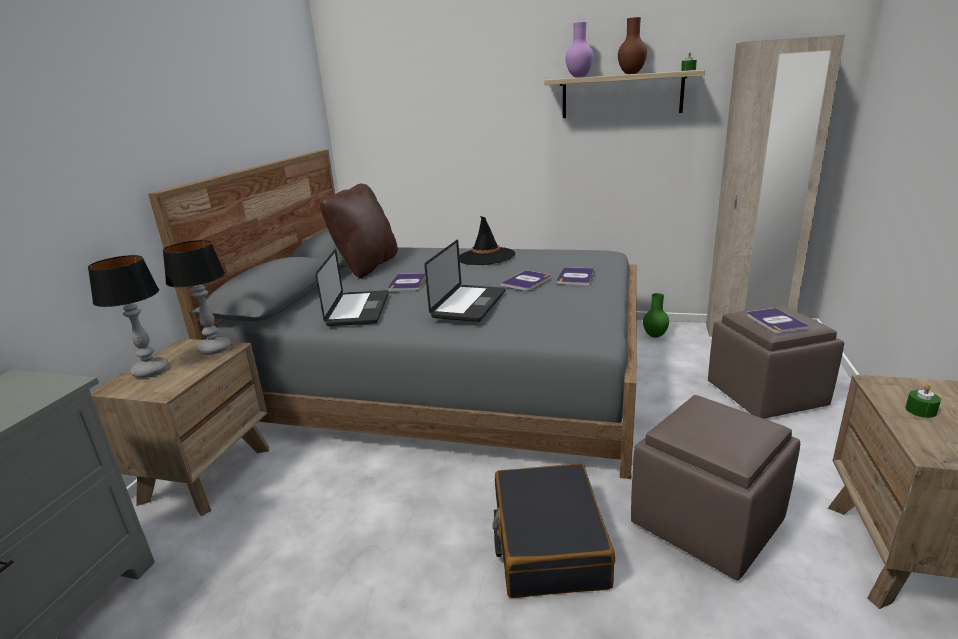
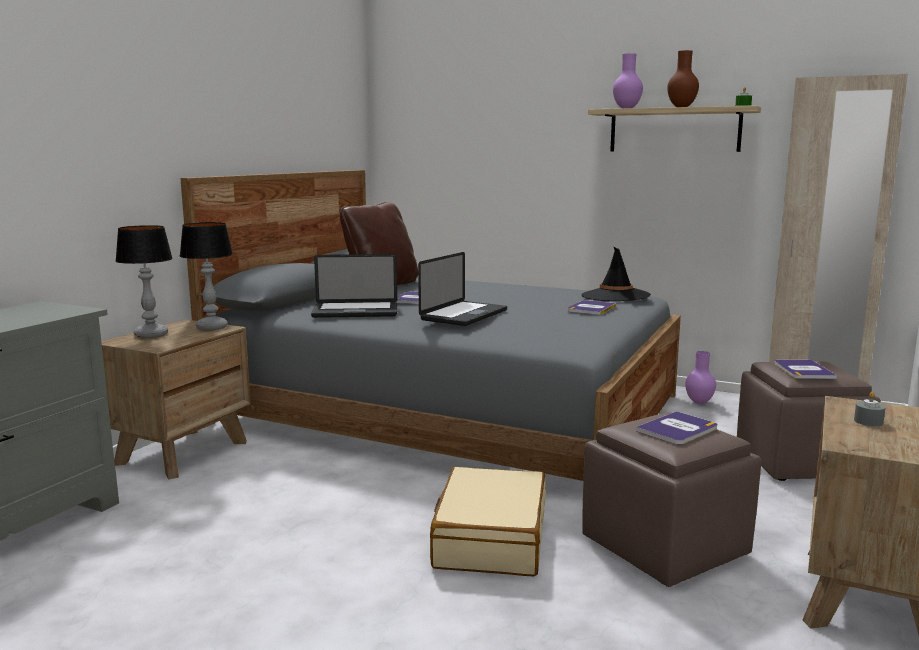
camera: 10 degrees right, 10 degrees down
laptop [315,249,389,326] -> laptop turned 75 degrees clockwise [311,254,397,318]
black hat [459,216,515,265] -> black hat moved to [582,247,651,301]
black suitcase [492,464,615,598] -> beige suitcase [430,467,546,576]
book [501,270,551,291] -> book moved to [636,411,717,445]
green vase [643,293,669,338] -> purple vase [685,351,716,404]
green candle [905,384,941,418] -> grey candle [854,392,885,426]

